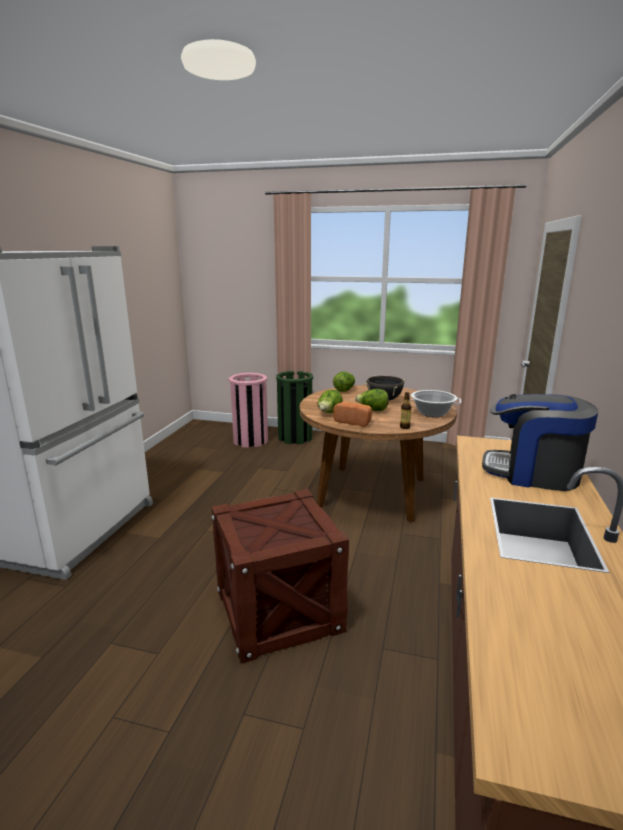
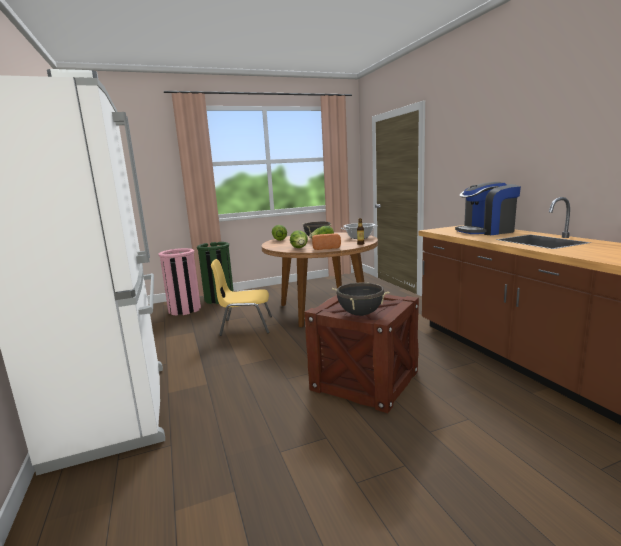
camera: 35 degrees left, 5 degrees down
none -> yellow chair [211,259,272,336]
none -> black cooking pot [332,282,389,316]

